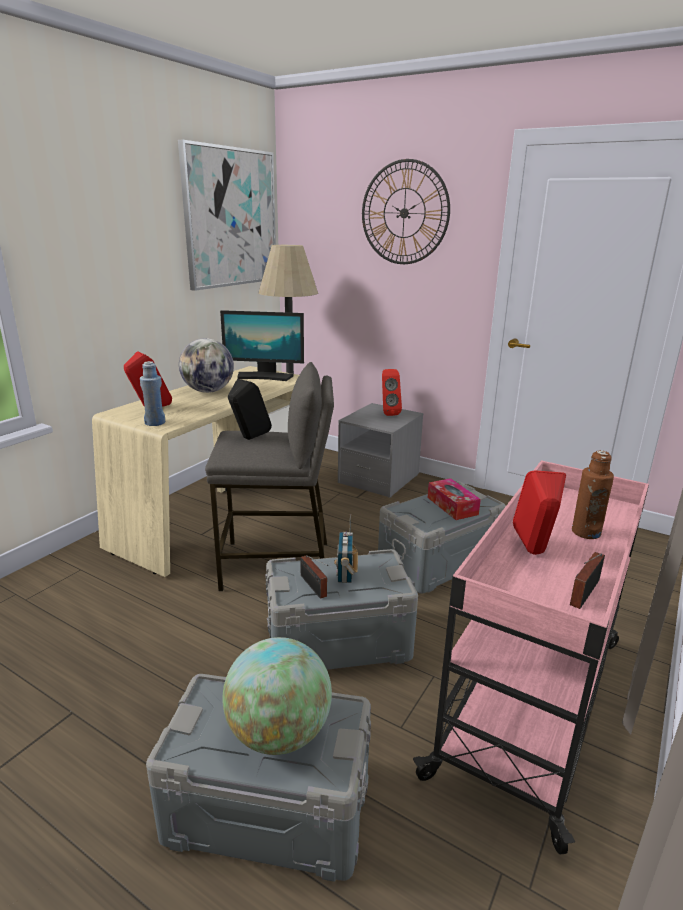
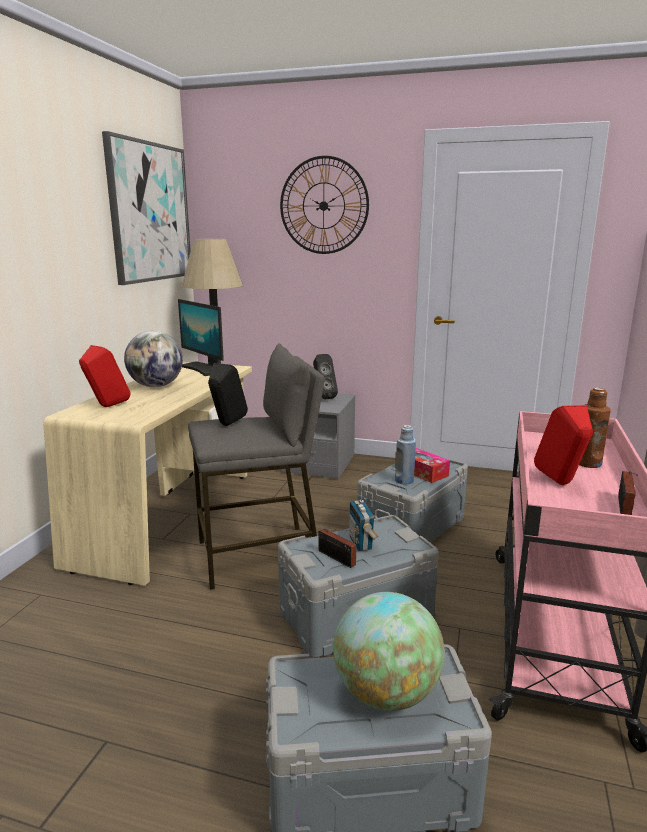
camera: 15 degrees left, 5 degrees down
blue bottle [140,361,165,426] -> blue bottle moved to [395,425,416,485]
monitor [220,310,304,381] -> monitor turned 60 degrees clockwise [178,299,224,376]
red speaker [382,369,402,416] -> black speaker [313,354,338,400]

